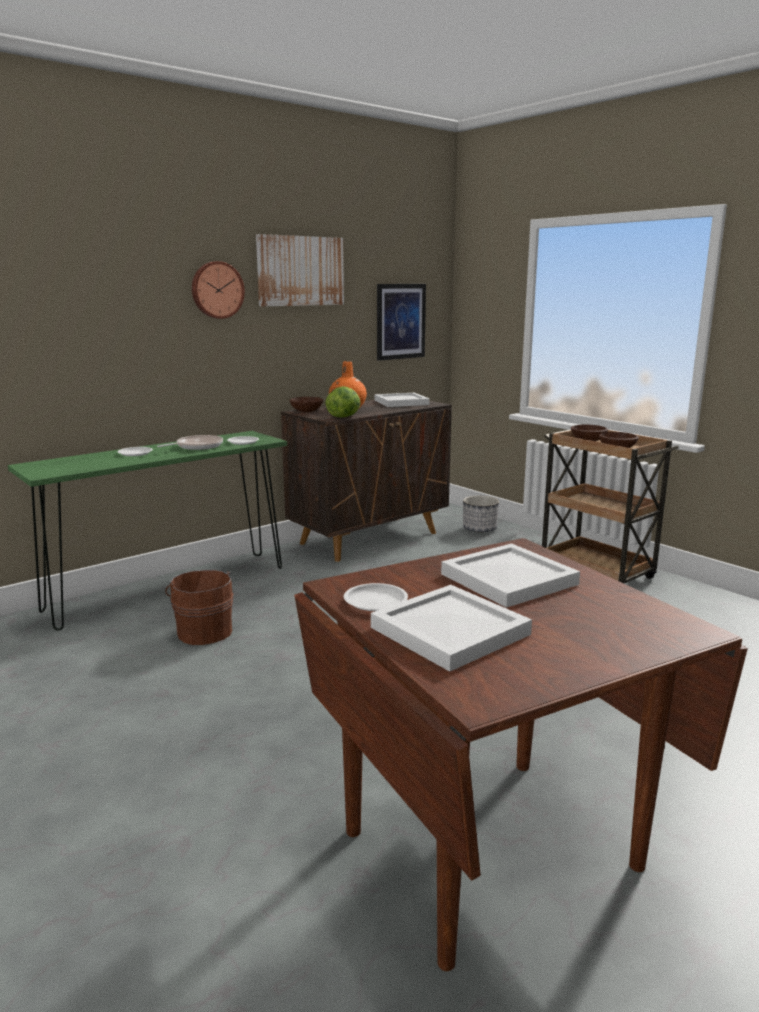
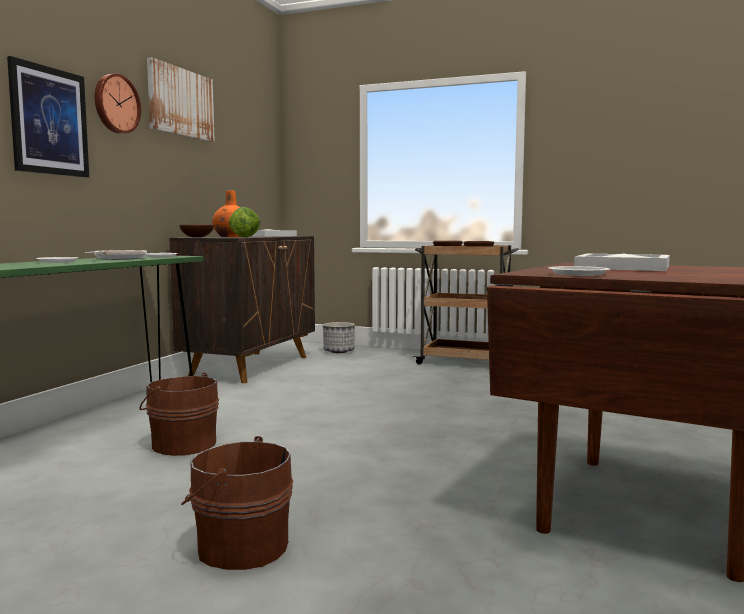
camera: 30 degrees left, 10 degrees down
white tray [371,585,532,672] -> none
picture [377,284,426,361] -> picture moved to [7,56,89,177]
none -> brown bucket [181,436,293,570]

